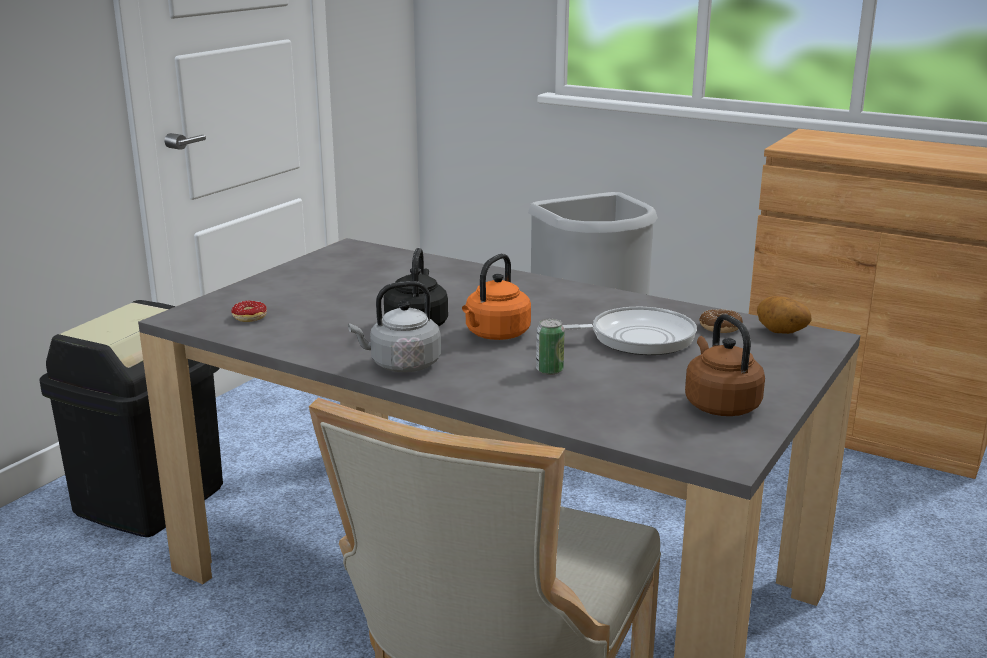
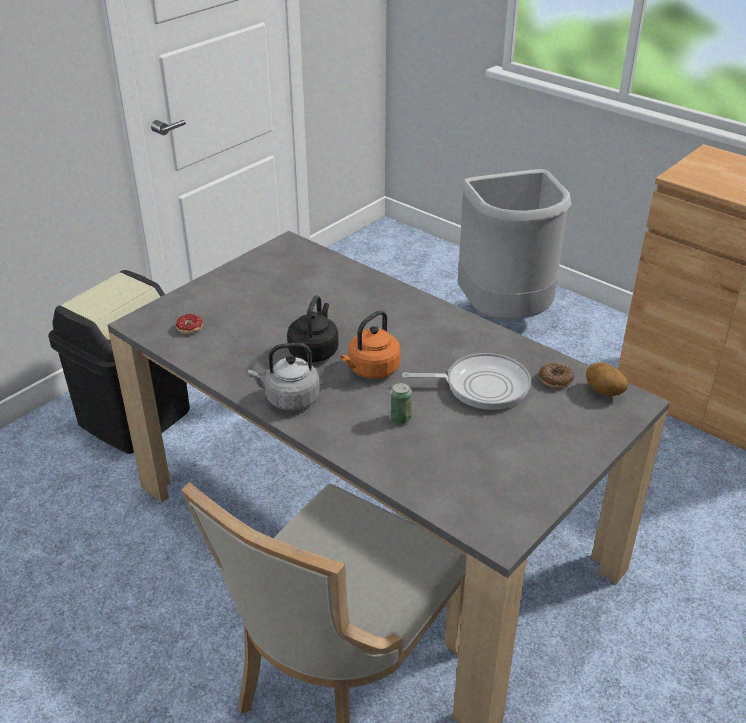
camera: 10 degrees right, 15 degrees up
brown kettle [685,314,765,416] -> none

